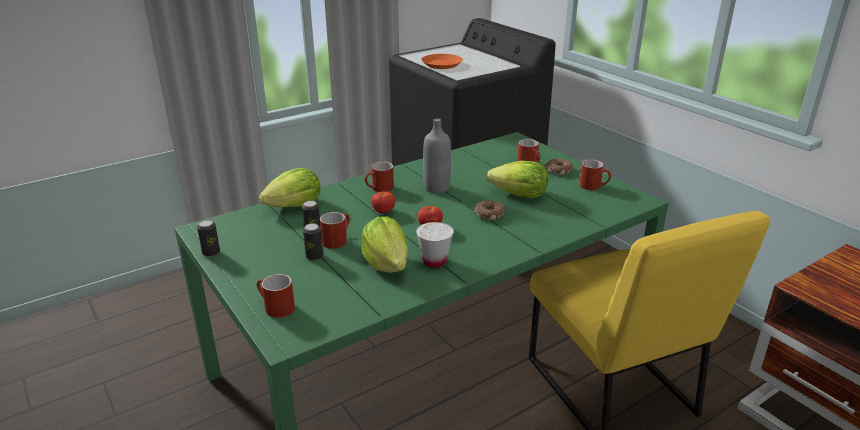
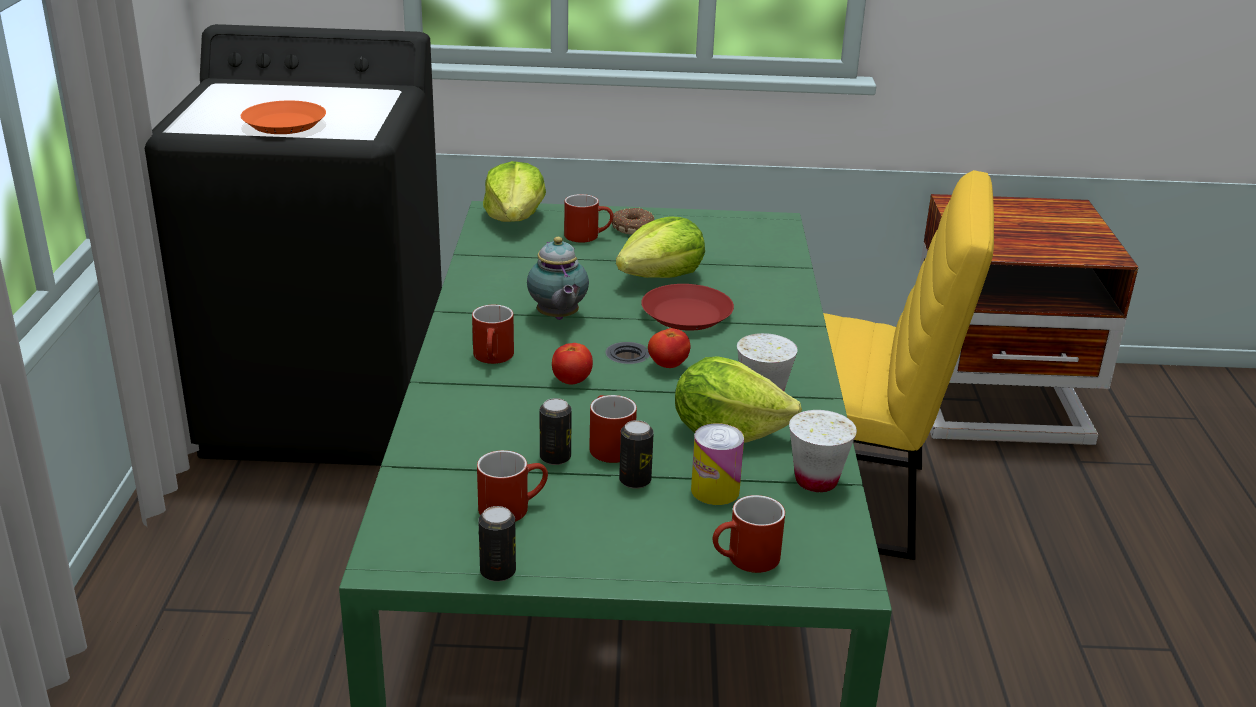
camera: 55 degrees left, 0 degrees up
lettuce [259,168,320,207] -> lettuce moved to [483,161,546,222]
grey bottle [423,118,451,193] -> teapot [527,237,589,320]
donut [474,200,505,220] -> red plate [641,284,734,331]
red mug [579,159,611,190] -> red mug moved to [477,450,548,522]
none -> can [691,423,744,505]
none -> white cup [789,410,857,492]

